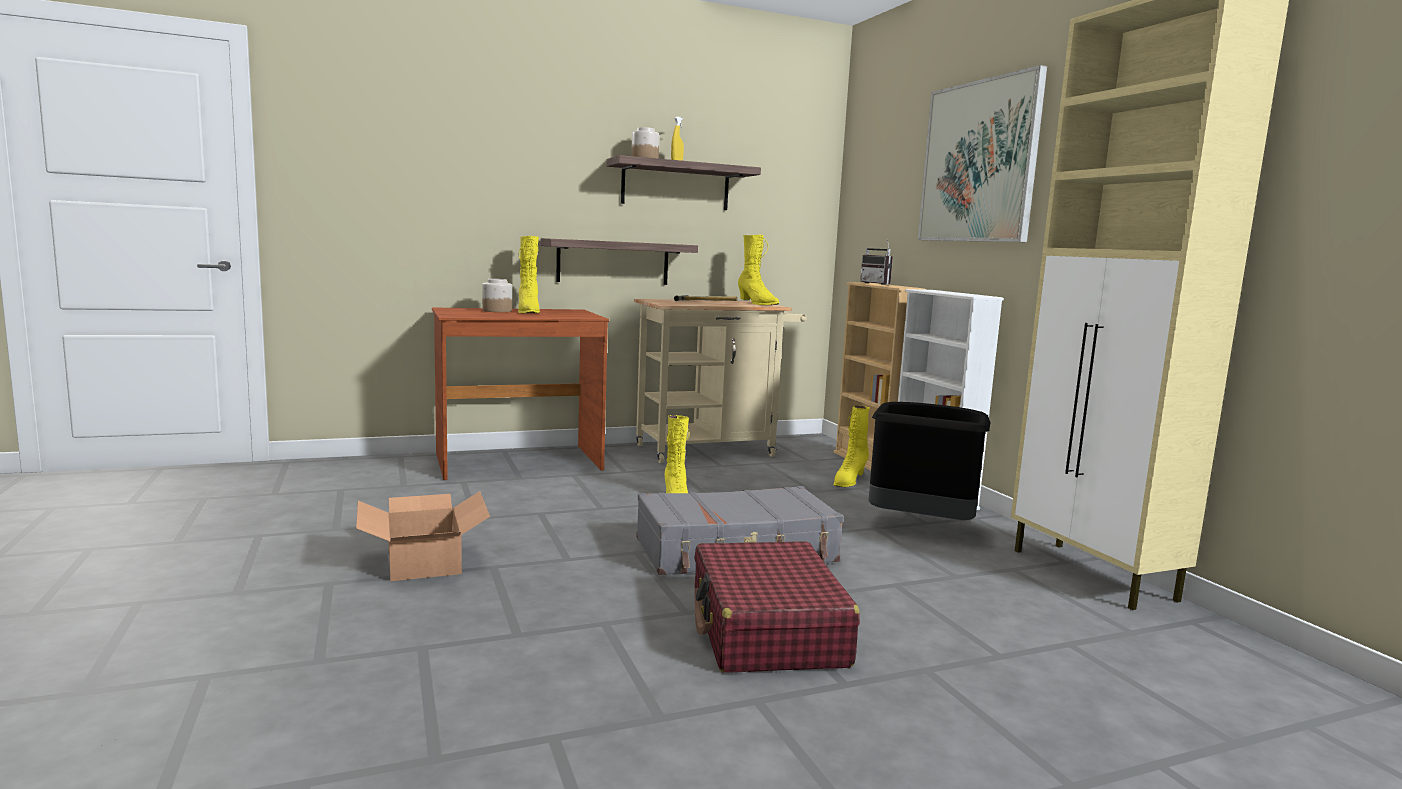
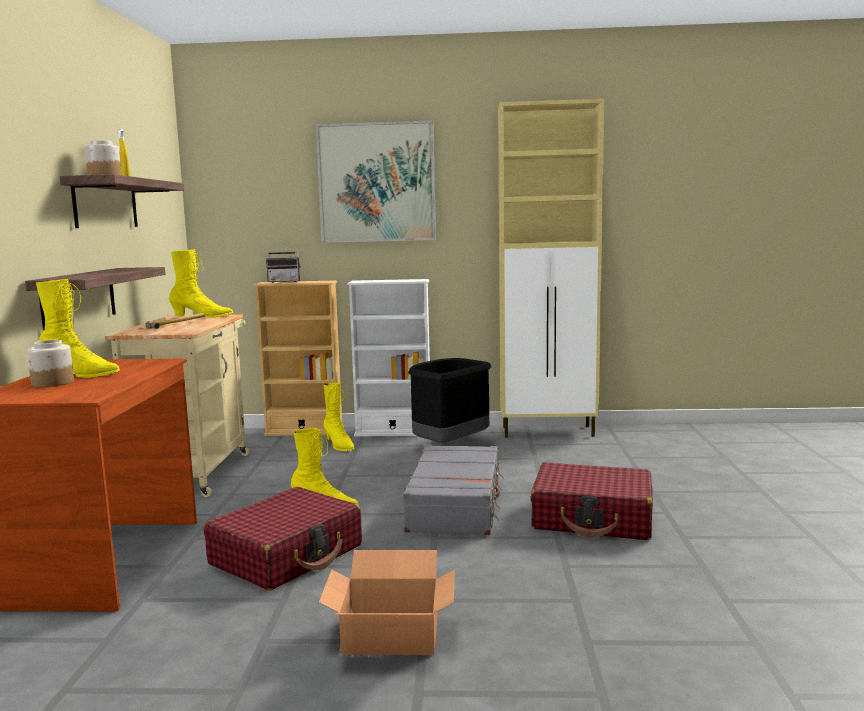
camera: 65 degrees left, 0 degrees up
none -> red suitcase [204,487,362,591]

